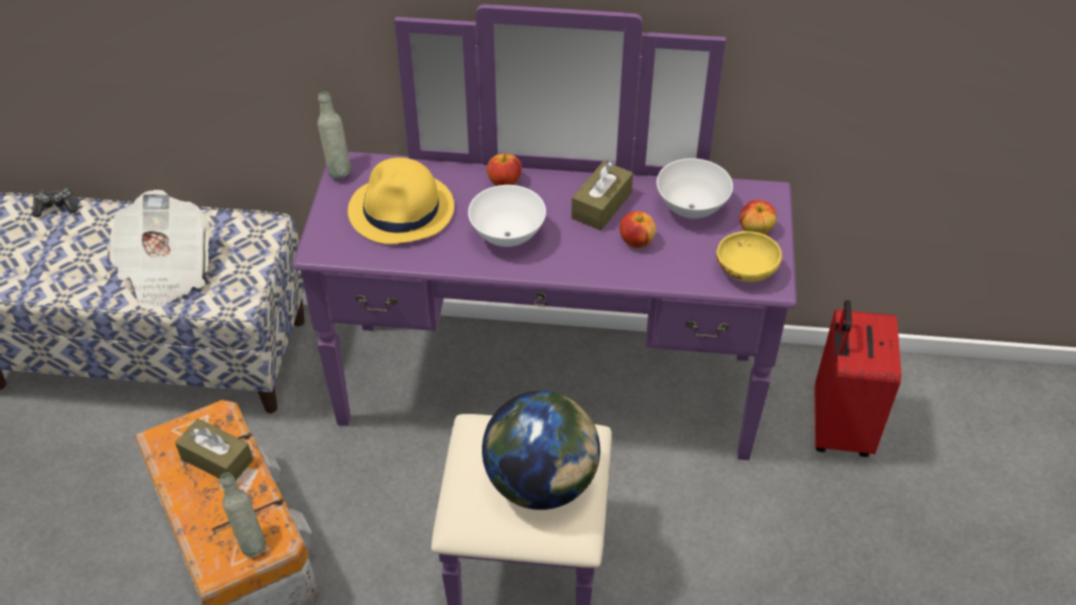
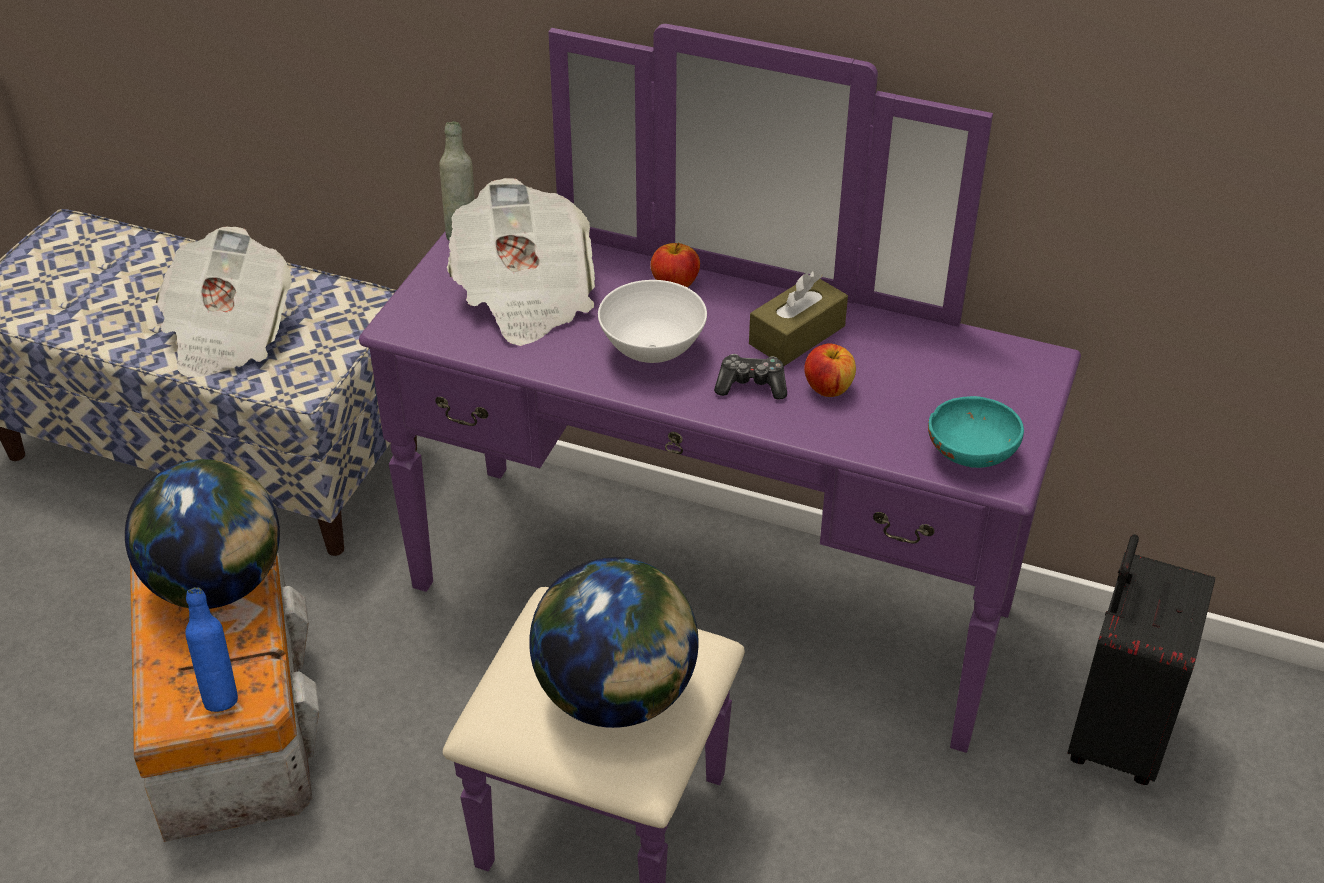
camera: 15 degrees right, 5 degrees down
game controller [32,188,78,217] -> game controller moved to [714,354,787,400]
brown tissue box [175,419,253,481] -> globe [125,459,280,609]
grey bottle [220,472,266,556] -> blue bottle [185,587,238,712]
yellow hat [348,157,454,244] -> newspaper [447,178,595,346]
white bowl [657,158,733,219] -> none
yellow bowl [716,231,782,282] -> turquoise bowl [928,396,1024,468]
apple [740,200,777,234] -> none
red suitcase [814,300,901,457] -> black suitcase [1067,535,1215,785]

